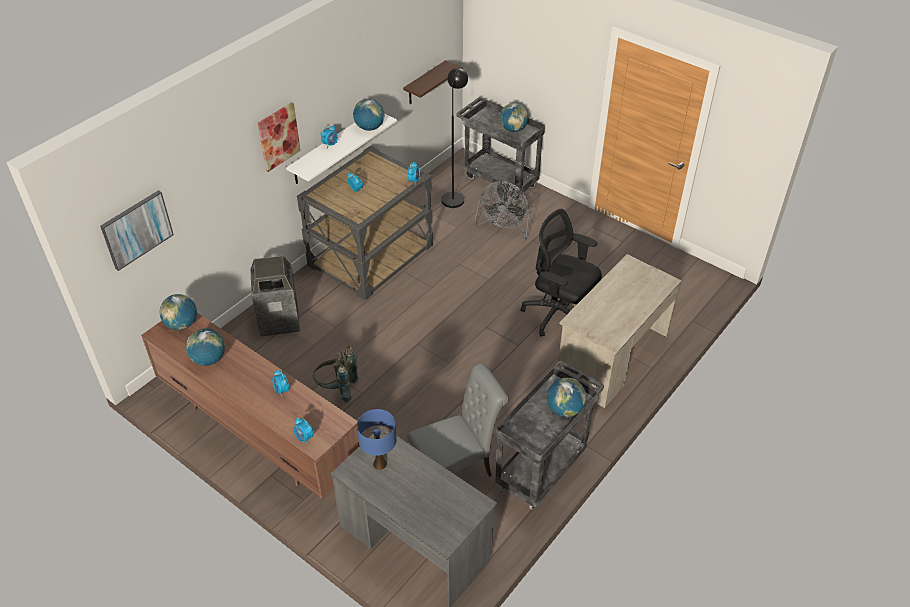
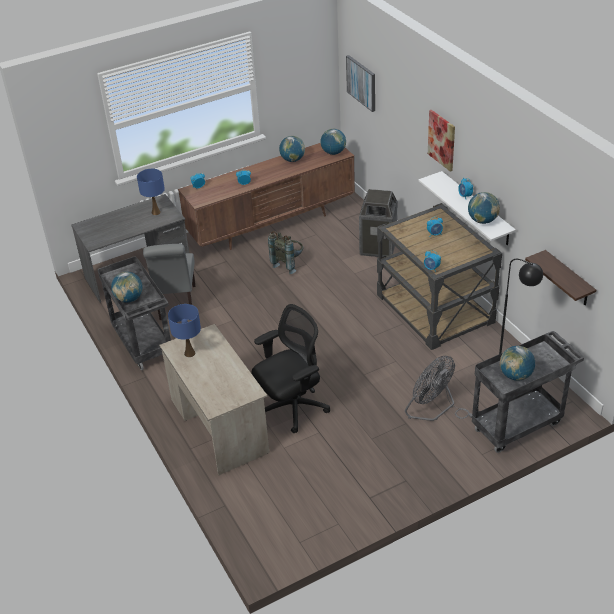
camera: 115 degrees right, 5 degrees down
none -> blue table lamp [168,304,201,357]

